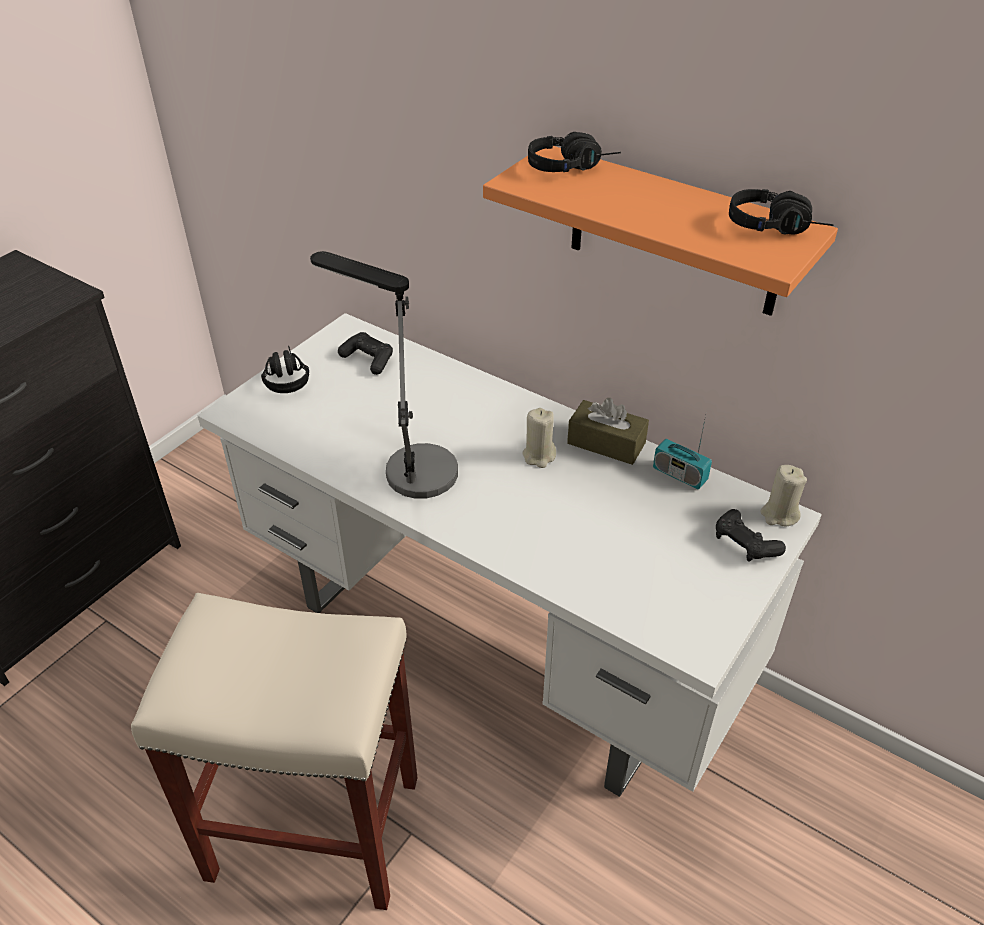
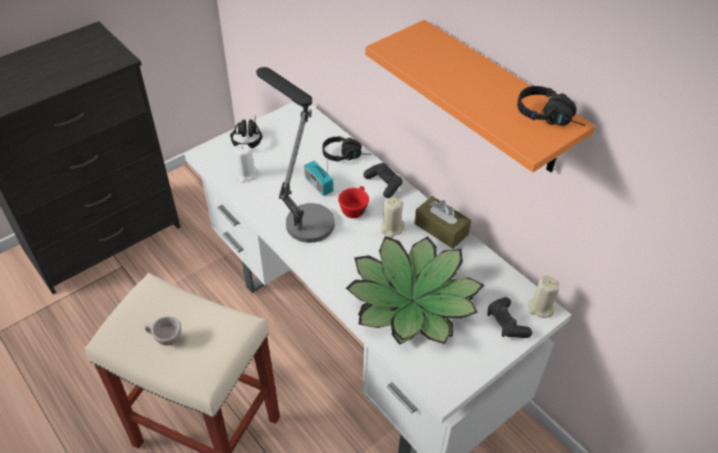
camera: 15 degrees right, 5 degrees up
black game controller [338,332,393,375] -> black game controller moved to [363,163,403,198]
black headphones [528,132,621,172] -> black headphones moved to [322,136,371,162]
radio [653,415,712,489] -> radio moved to [304,157,333,196]
none -> beige cup [144,316,181,346]
none -> white candle [234,144,258,183]
none -> red cup [338,186,369,218]
none -> potted plant [346,236,484,345]

